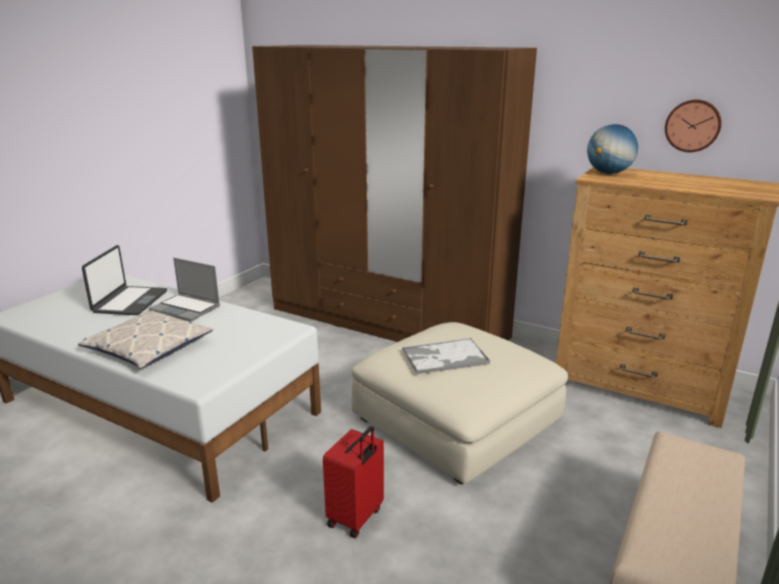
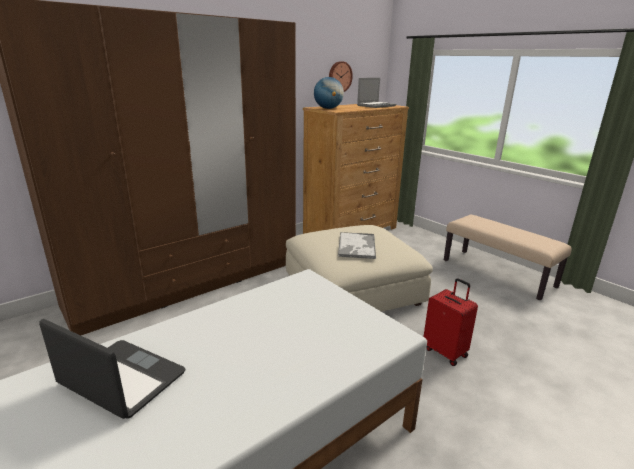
camera: 70 degrees left, 0 degrees up
pillow [78,310,213,369] -> none
laptop [149,258,220,322] -> laptop moved to [357,78,396,108]

